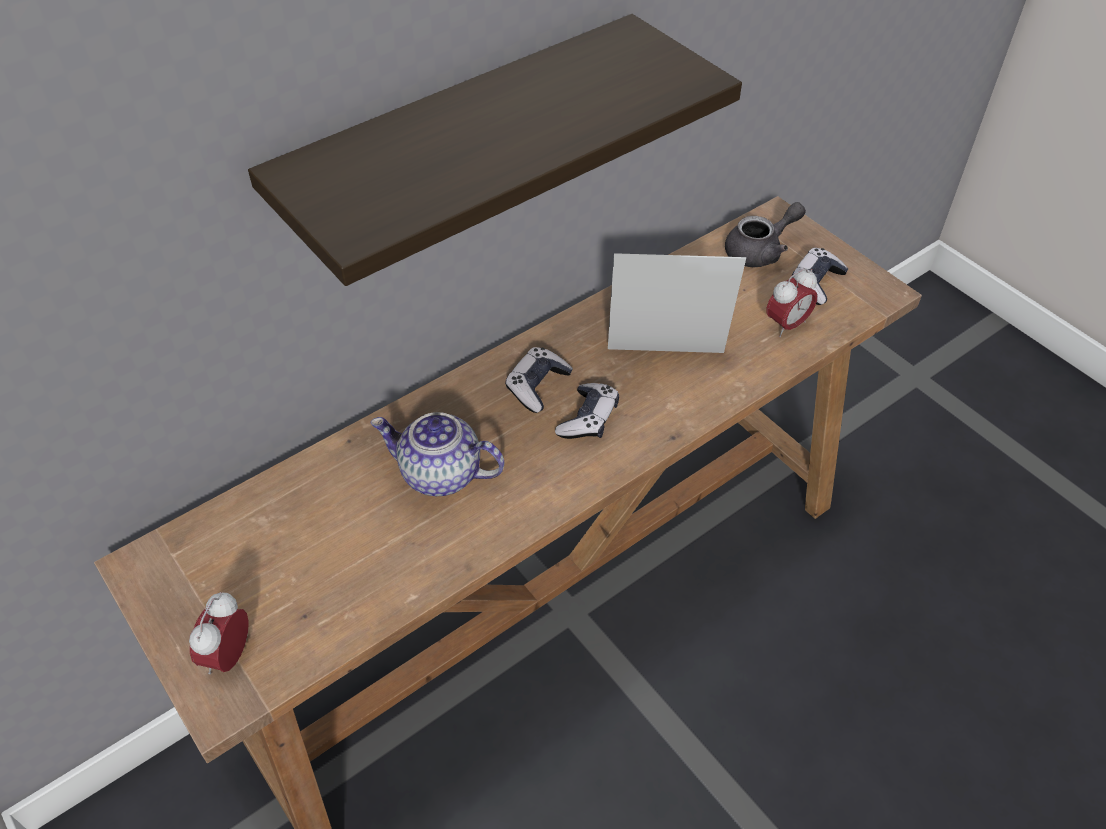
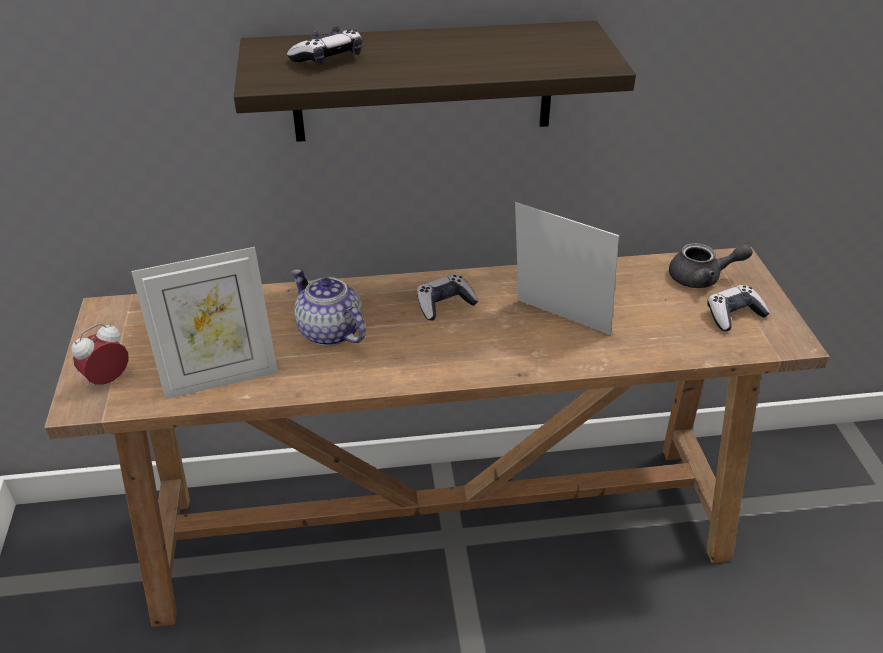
camera: 30 degrees right, 10 degrees down
game controller [555,383,619,439] -> game controller moved to [287,26,362,65]
alarm clock [766,268,818,337] -> none
none -> picture frame [131,247,278,400]

